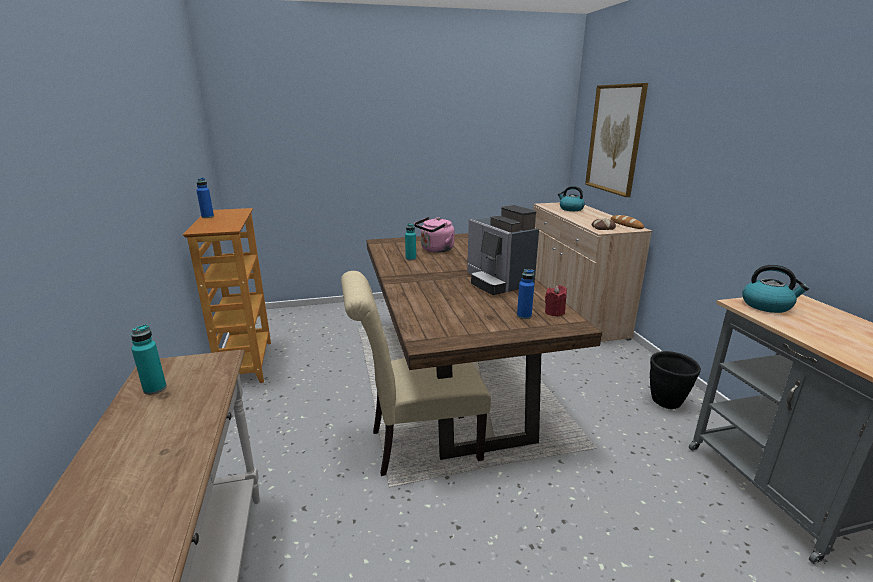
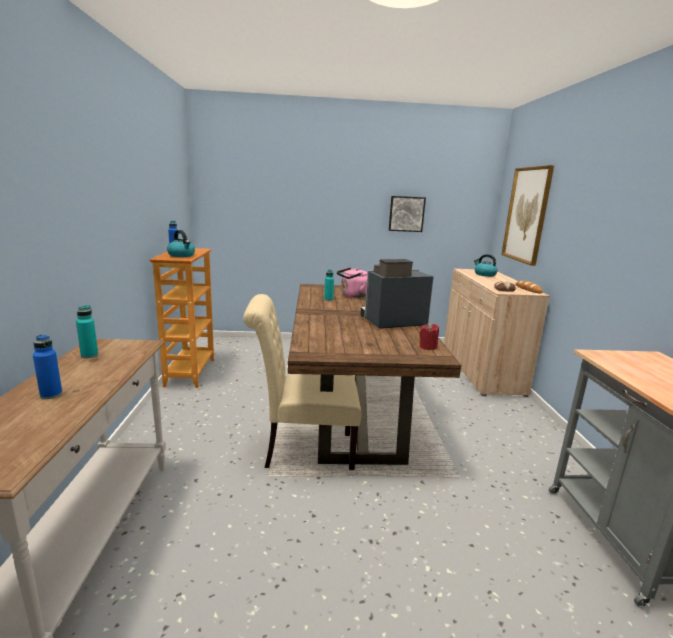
camera: 10 degrees right, 5 degrees down
coffee machine [467,205,539,295] -> coffee machine turned 90 degrees clockwise [360,259,434,329]
blue bottle [517,269,534,319] -> blue bottle moved to [33,334,62,399]
black planter [650,351,701,409] -> none
kettle [742,265,809,313] -> kettle moved to [167,230,195,257]
none -> picture [389,196,426,232]

